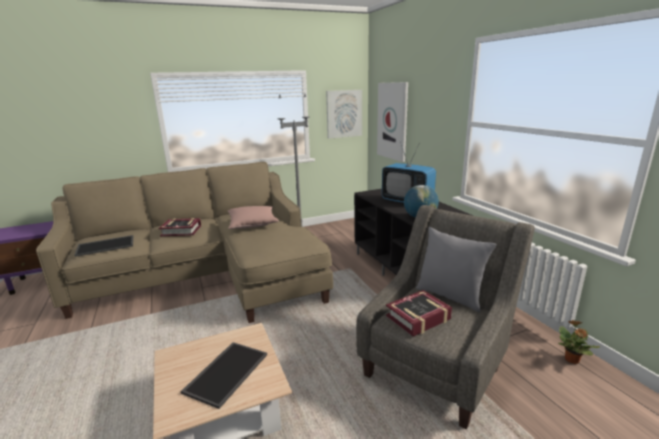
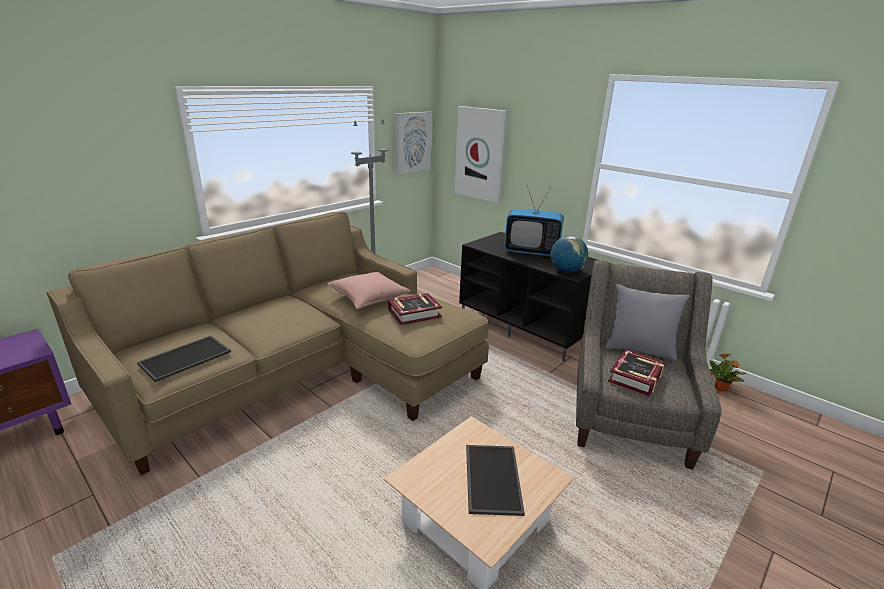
camera: 25 degrees left, 5 degrees up
book [158,218,201,236] -> book moved to [388,293,442,325]

